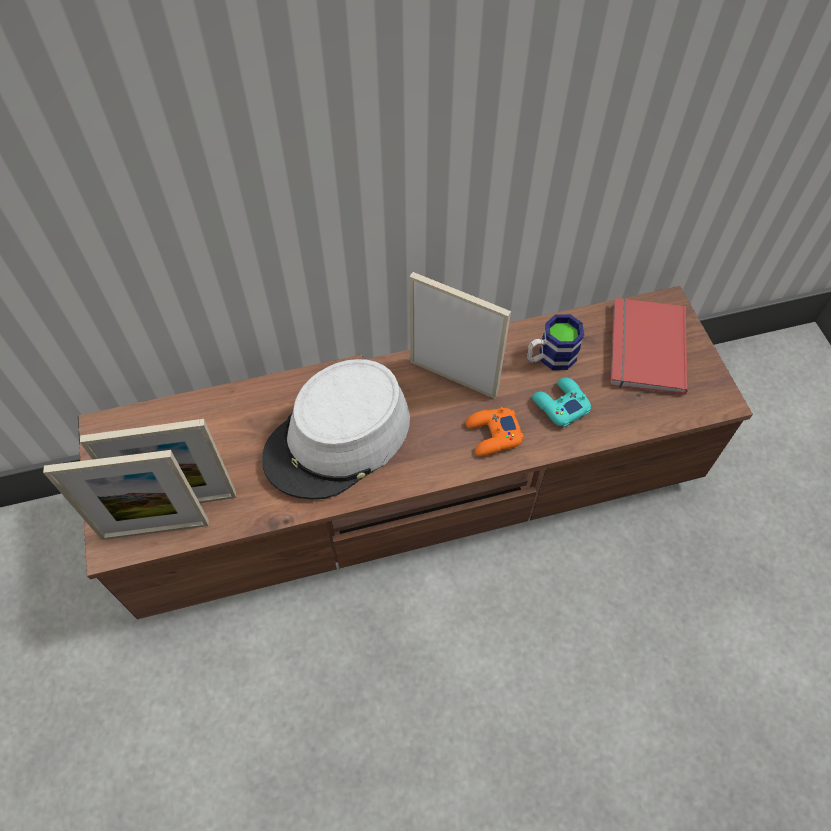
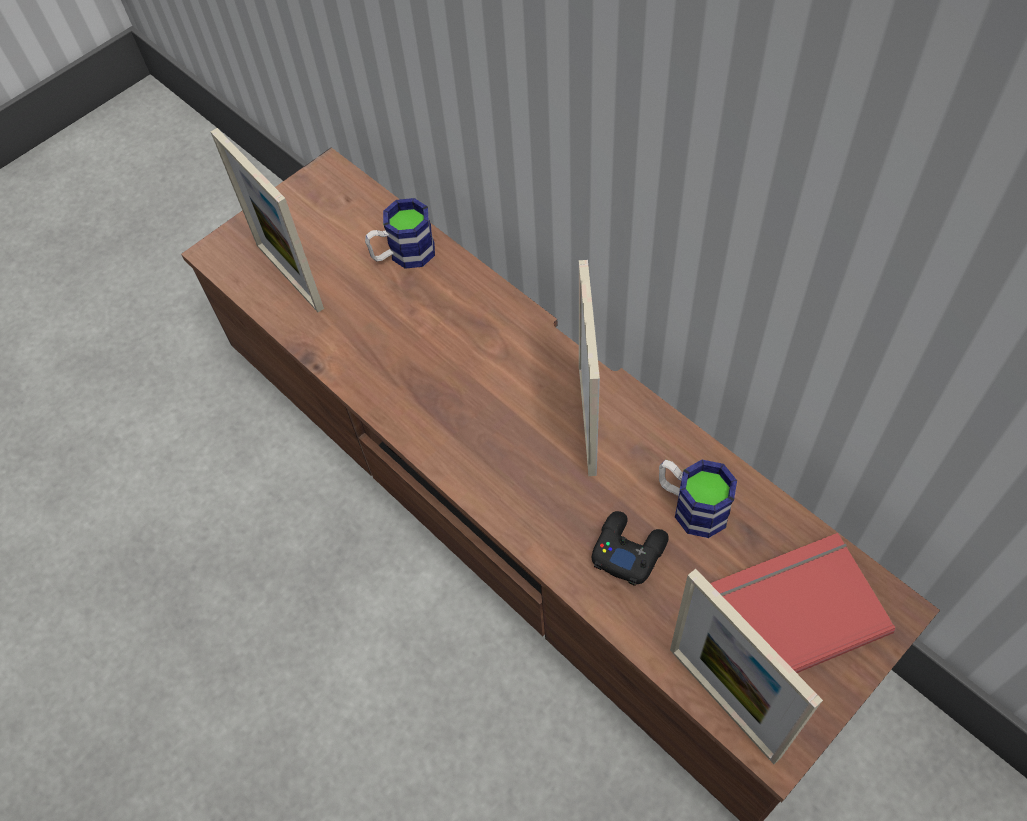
camera: 65 degrees right, 0 degrees up
picture frame [43,450,209,540] -> picture frame moved to [670,569,823,764]
grey hat [262,359,410,500] -> none
orange game controller [466,407,524,456] -> none
turquoise game controller [532,378,591,427] -> black game controller [592,511,669,586]
none -> mug [365,198,435,269]

